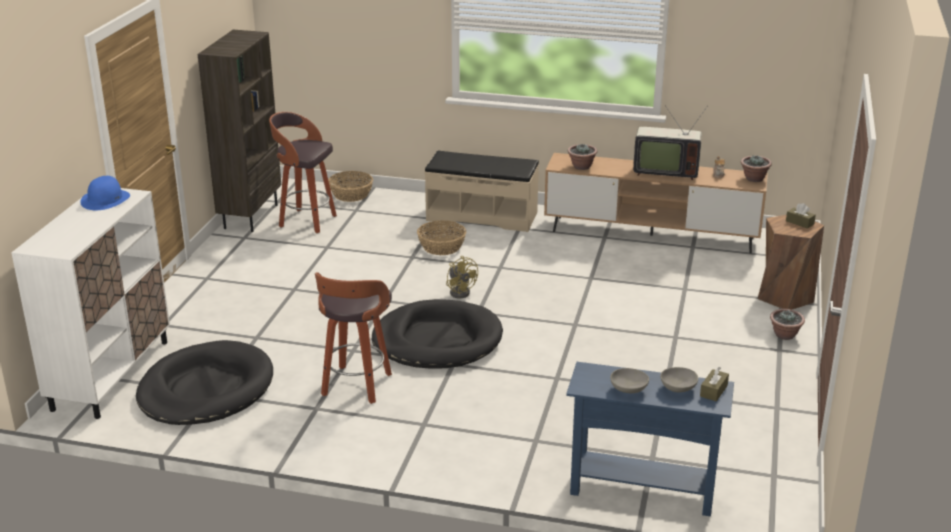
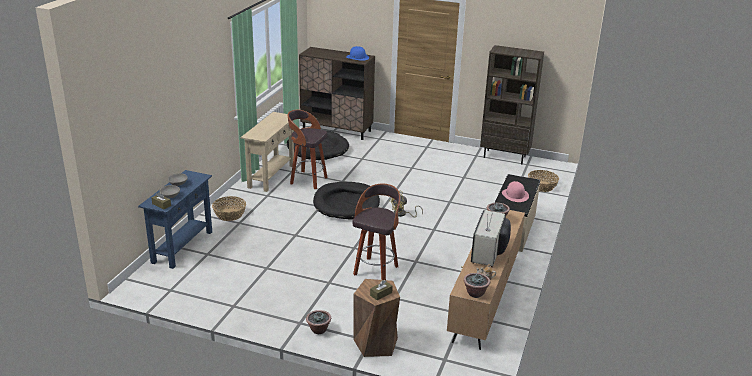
camera: 95 degrees right, 0 degrees up
white cabinet [11,188,170,419] -> brown cabinet [299,47,375,140]
stool [269,112,337,233] -> stool moved to [352,184,400,280]
basket [417,220,466,255] -> basket moved to [212,196,246,221]
none -> beige console table [241,112,294,192]
none -> pink hat [502,181,529,202]

